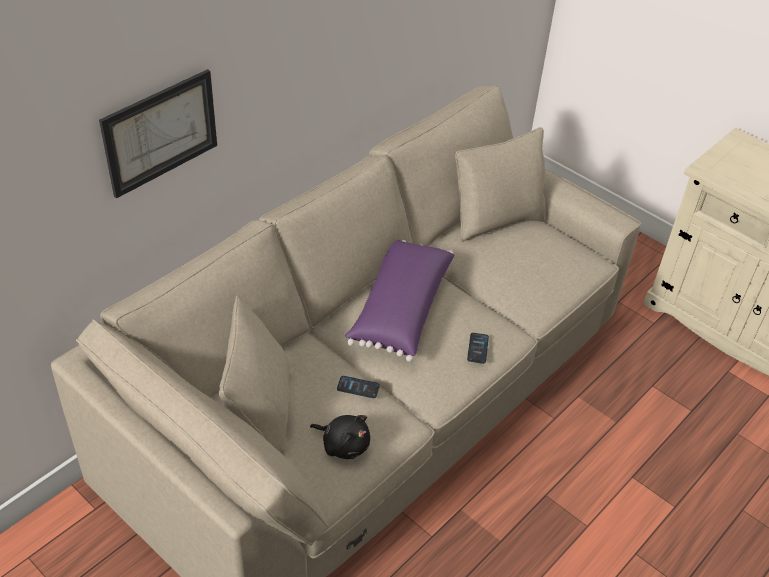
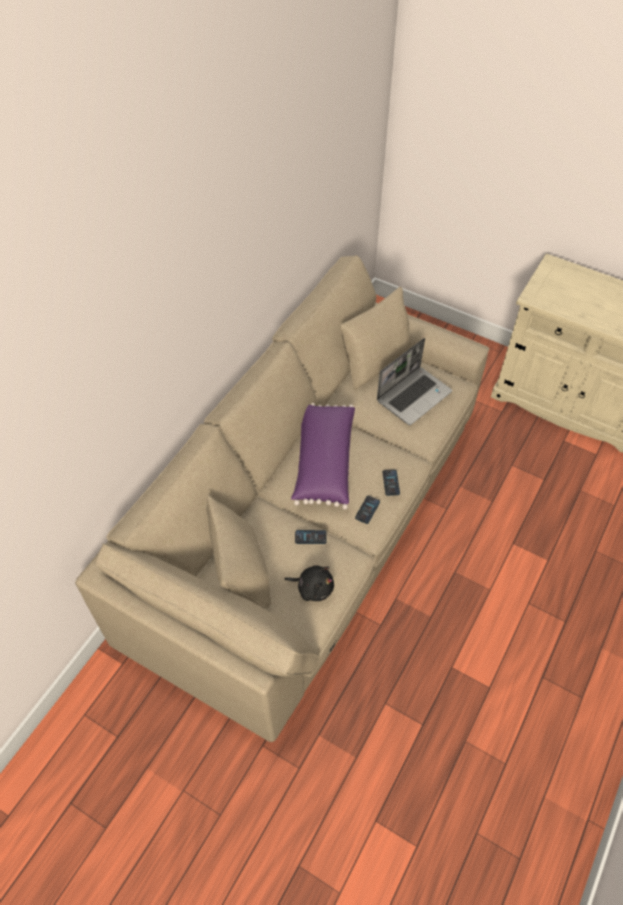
camera: 10 degrees left, 10 degrees up
picture [99,69,217,199] -> none
none -> phone [355,496,380,524]
none -> laptop [377,338,452,425]

